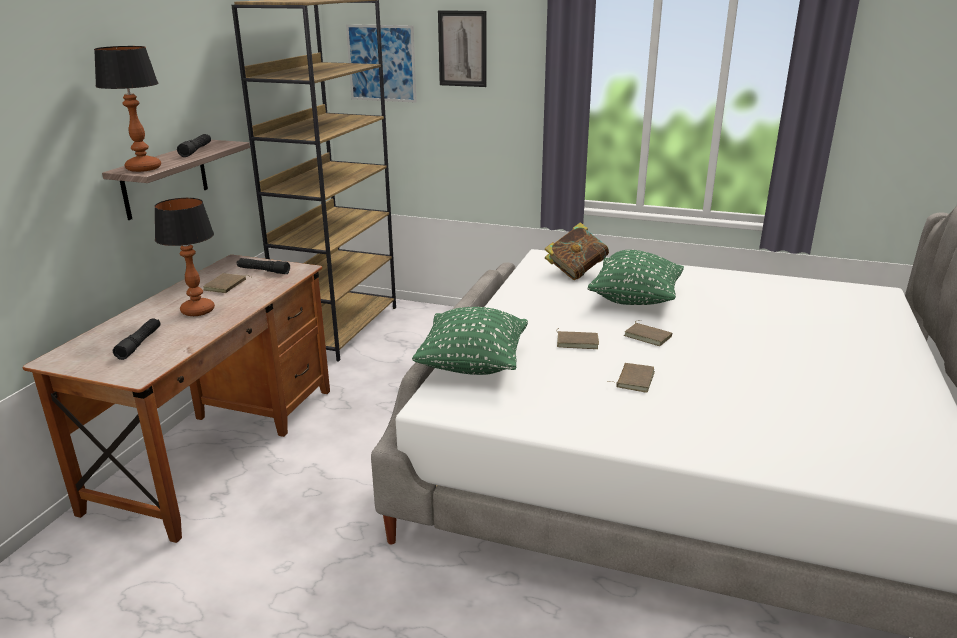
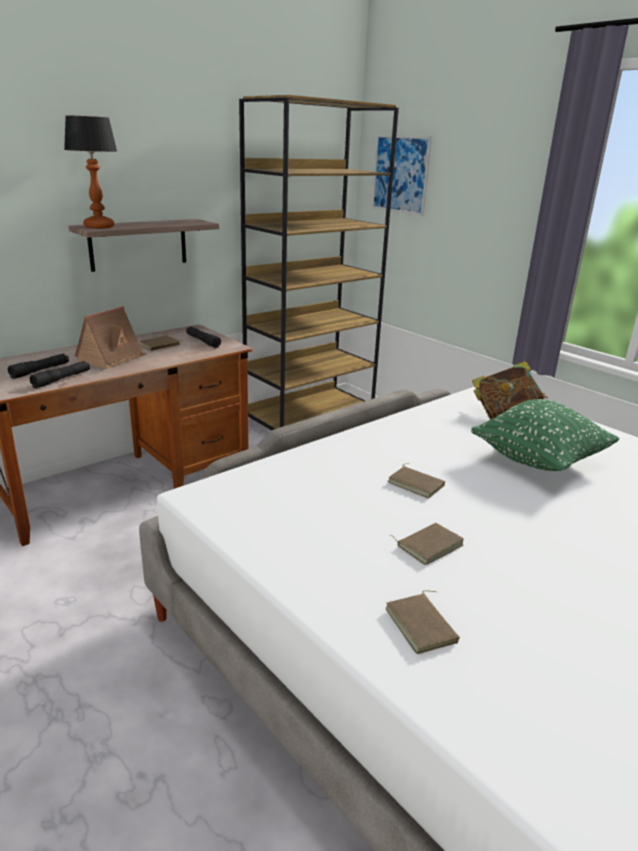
camera: 30 degrees right, 0 degrees up
table lamp [154,198,215,316] -> toy house [75,306,147,369]
black flashlight [177,134,211,157] -> black flashlight moved to [29,361,90,388]
green pillow [412,307,528,375] -> none
picture [438,10,486,87] -> none
brown book [624,320,672,346] -> brown book moved to [386,590,460,654]

